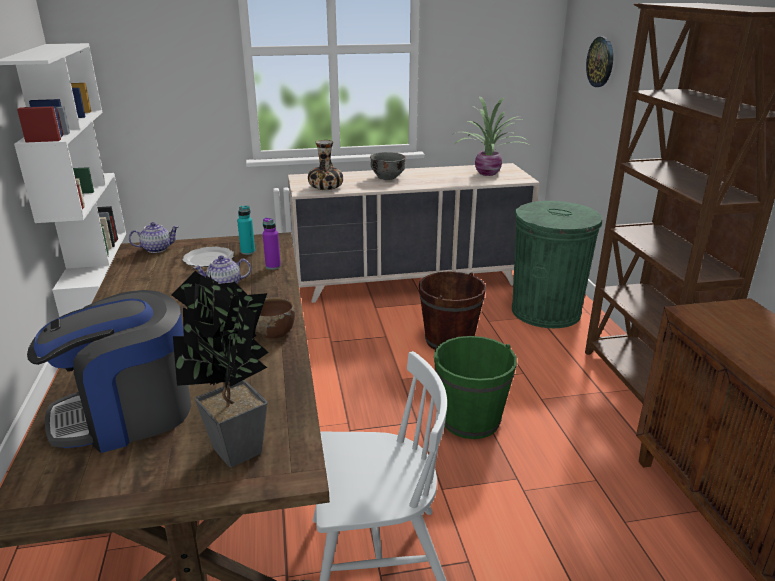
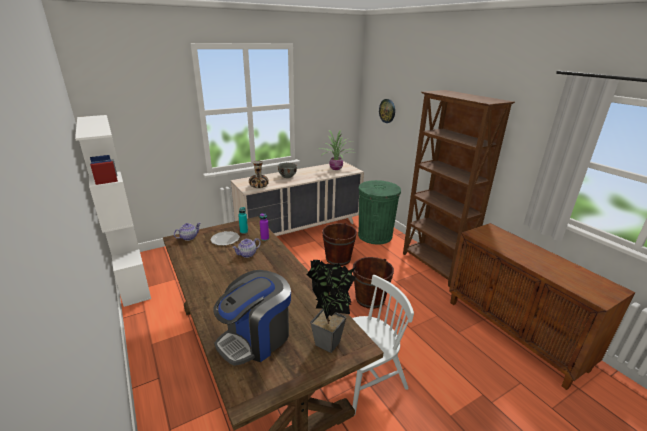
camera: 20 degrees left, 0 degrees up
brown bowl [256,297,295,339] -> none
green bucket [434,336,517,439] -> brown bucket [353,257,394,309]

